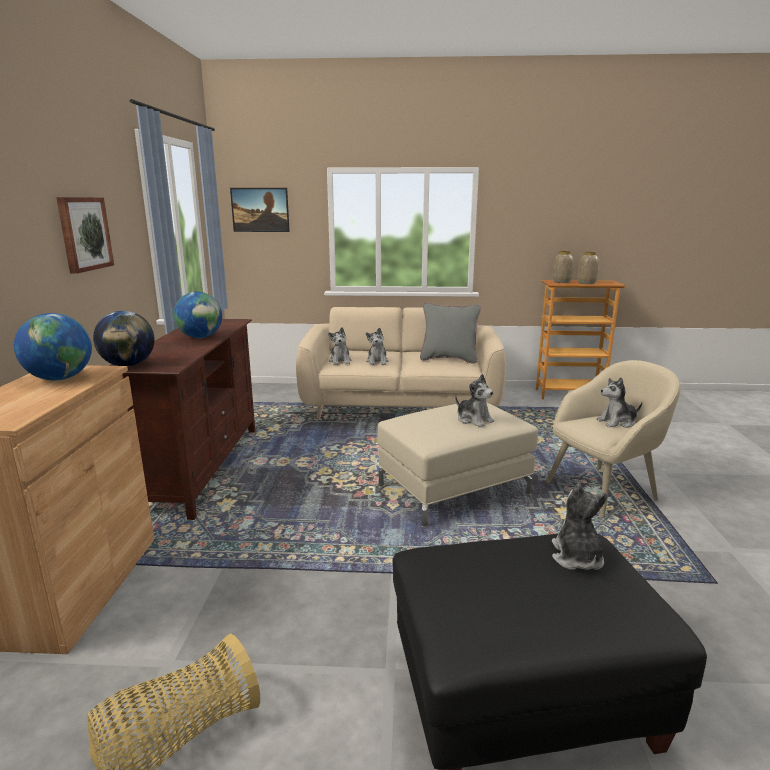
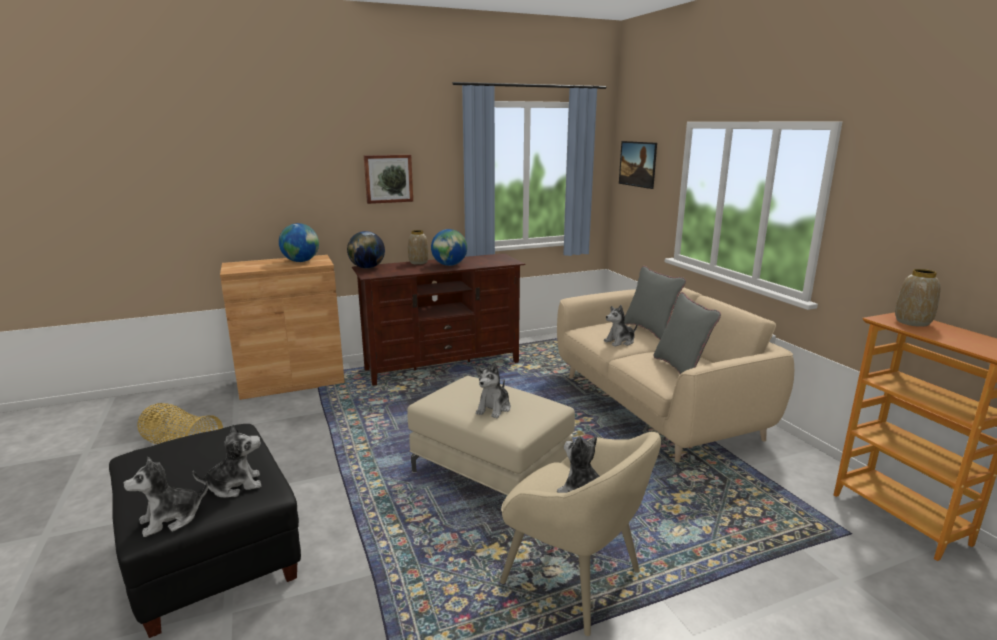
camera: 65 degrees right, 0 degrees up
plush toy [328,327,351,365] -> plush toy moved to [123,457,208,537]
vase [577,252,599,284] -> vase moved to [408,230,429,265]
none -> grey pillow [624,266,686,340]

